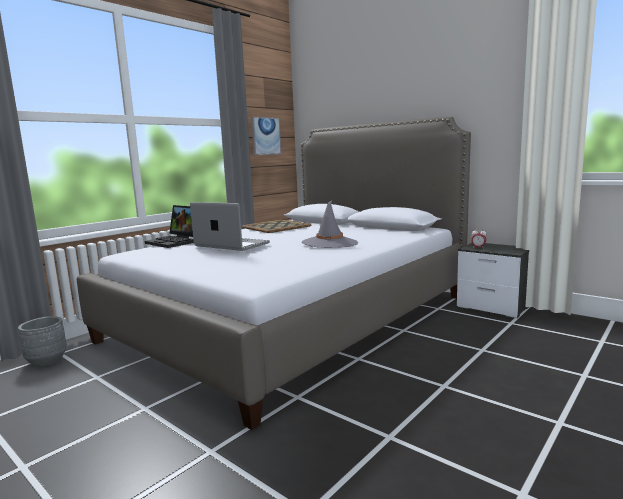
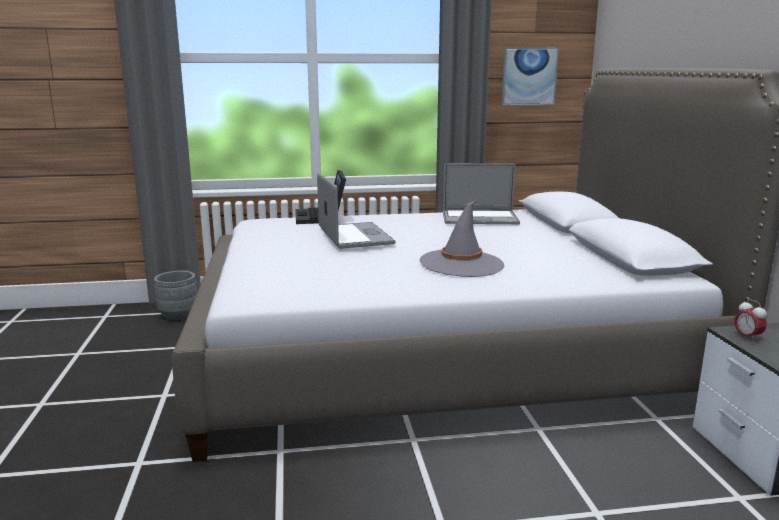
camera: 40 degrees right, 5 degrees up
tray [242,220,311,233] -> laptop [443,163,520,224]

